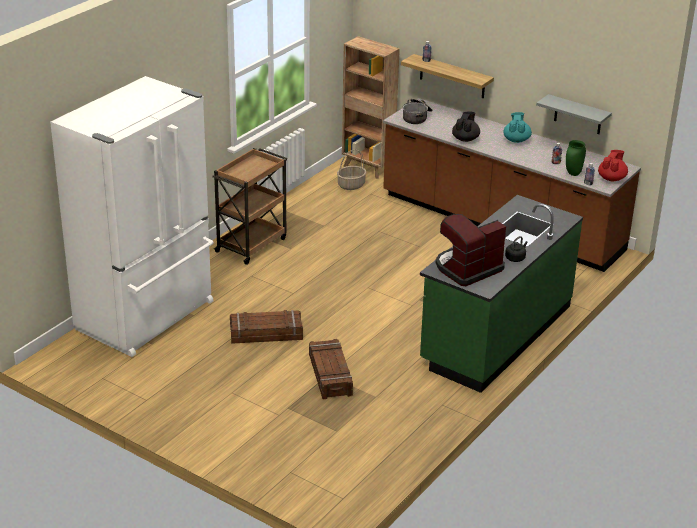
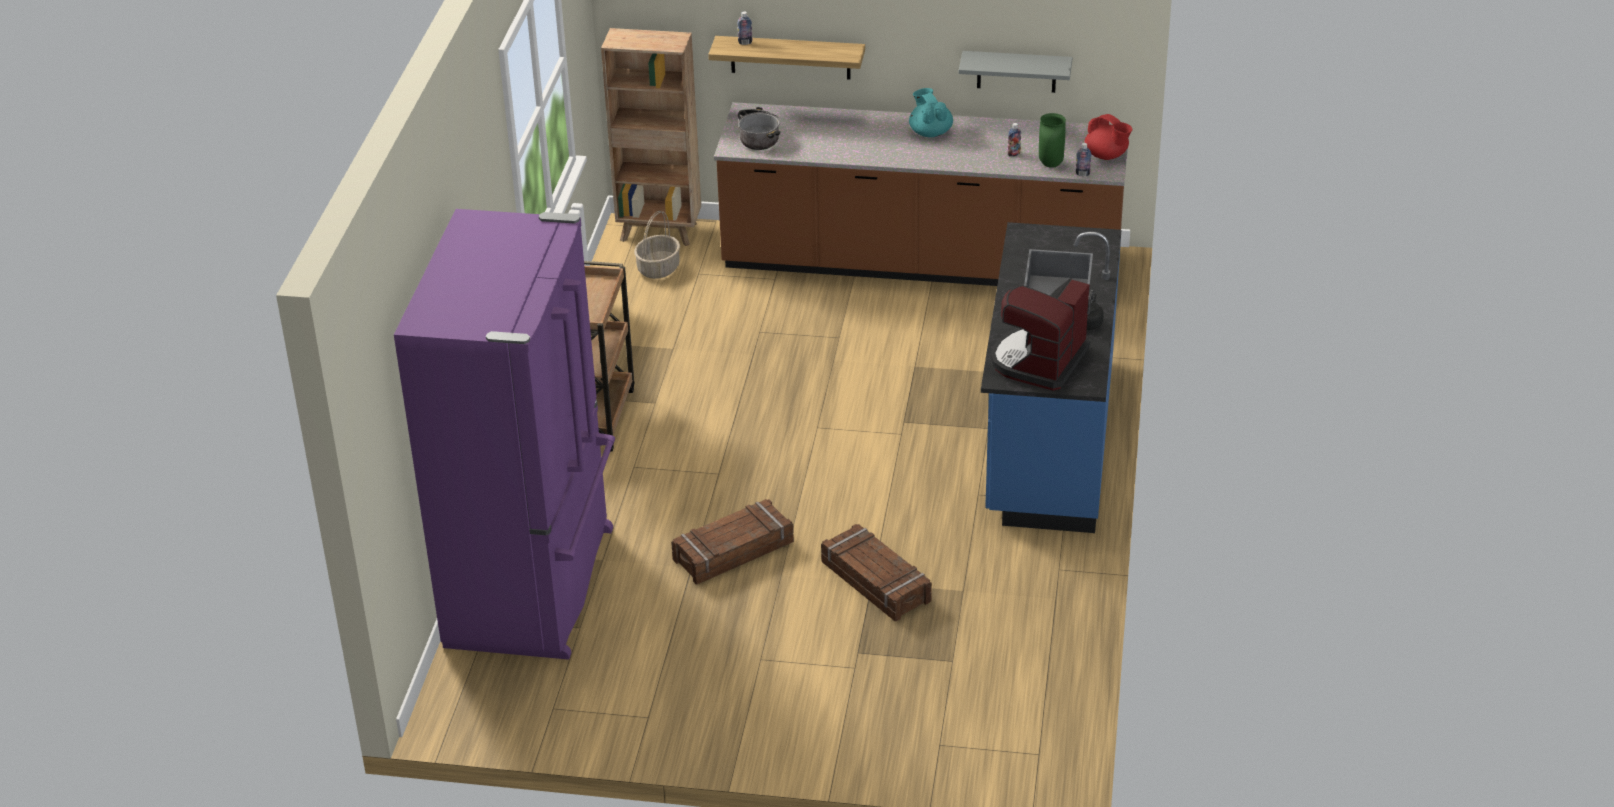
camera: 25 degrees left, 5 degrees up
white fridge [50,76,214,357] -> purple fridge [394,209,615,660]
green counter [420,195,583,393] -> blue counter [981,222,1121,533]
black teapot [452,112,480,142] -> none
red teapot [598,150,628,181] -> red teapot turned 135 degrees clockwise [1084,114,1132,160]

